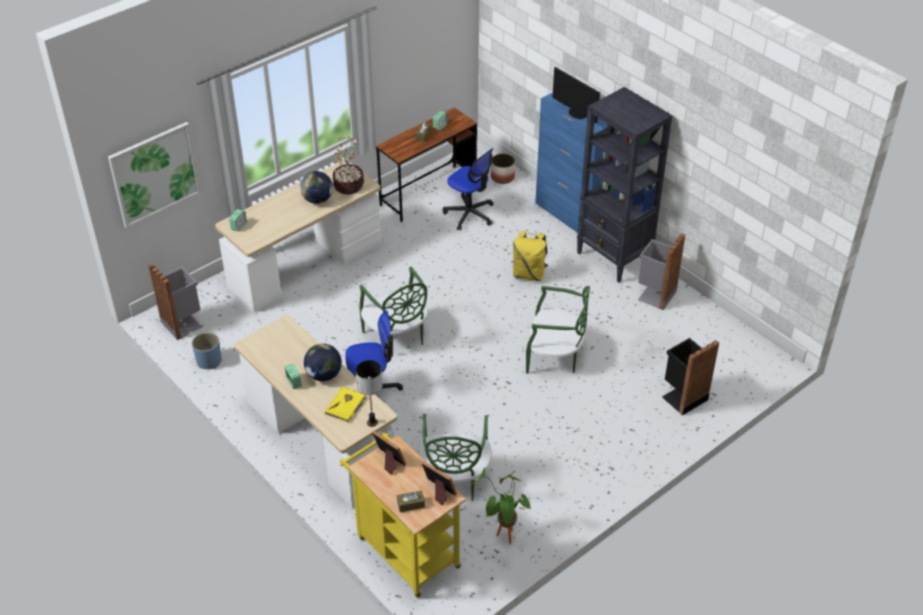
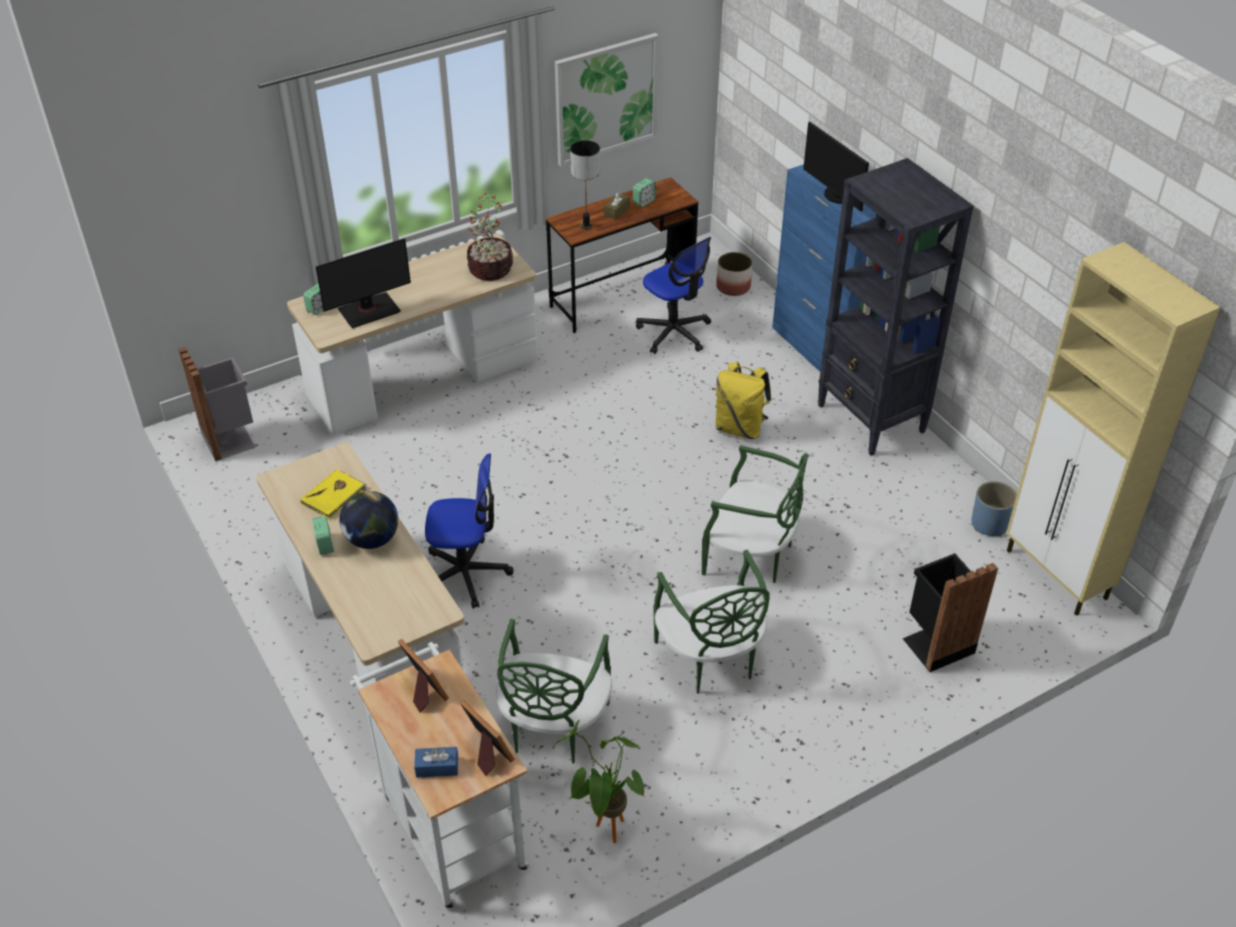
camera: 10 degrees right, 0 degrees up
picture [108,122,201,229] -> picture moved to [555,33,659,167]
blue planter [192,332,222,369] -> blue planter moved to [971,481,1017,536]
globe [300,171,333,204] -> none
yellow book [325,387,367,422] -> yellow book moved to [300,469,368,520]
yellow cart [339,433,466,598] -> white cart [350,642,529,910]
table lamp [356,360,383,427] -> table lamp moved to [570,140,600,230]
green chair [359,267,428,357] -> green chair moved to [653,550,769,694]
brown tissue box [397,490,425,512] -> blue tissue box [414,747,458,778]
grey trash can [638,233,685,310] -> none
none -> monitor [316,238,411,328]
none -> beige cabinet [1006,242,1221,616]

